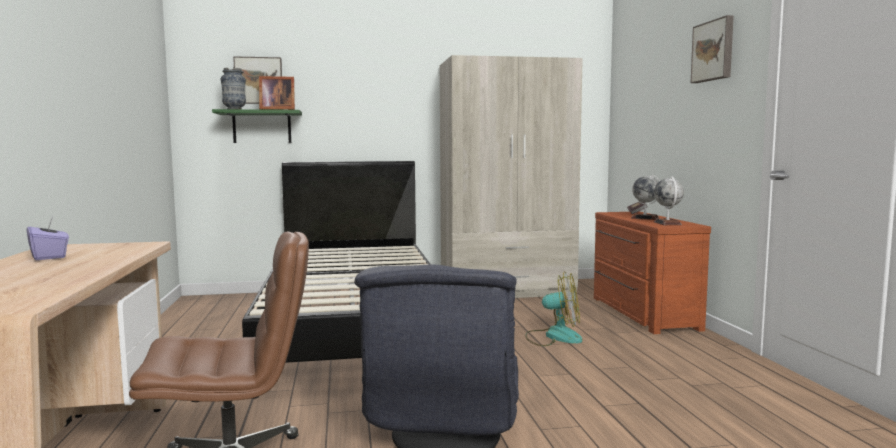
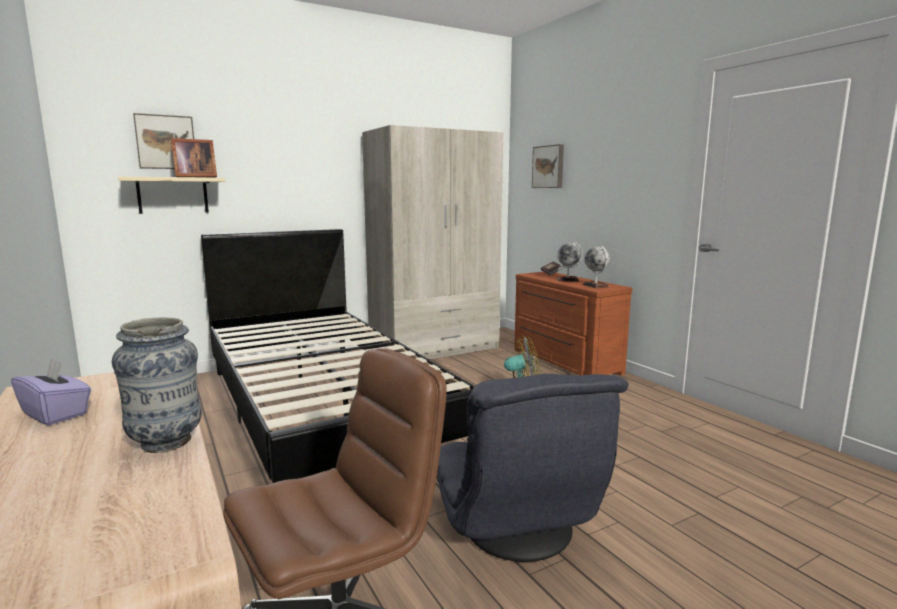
camera: 20 degrees left, 5 degrees up
green shelf [212,109,302,143] -> beige shelf [118,177,225,214]
vase [221,68,246,109] -> vase moved to [112,317,202,453]
picture [691,15,734,83] -> picture moved to [532,144,564,188]

